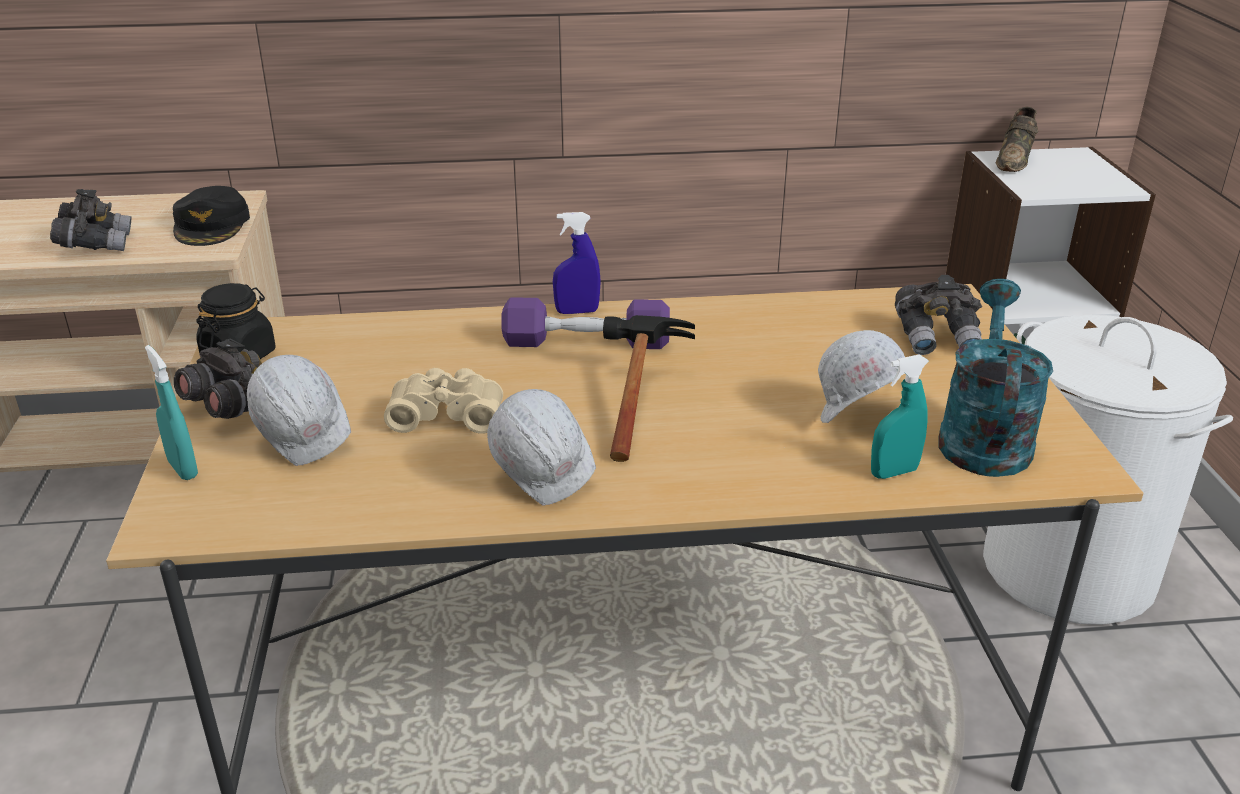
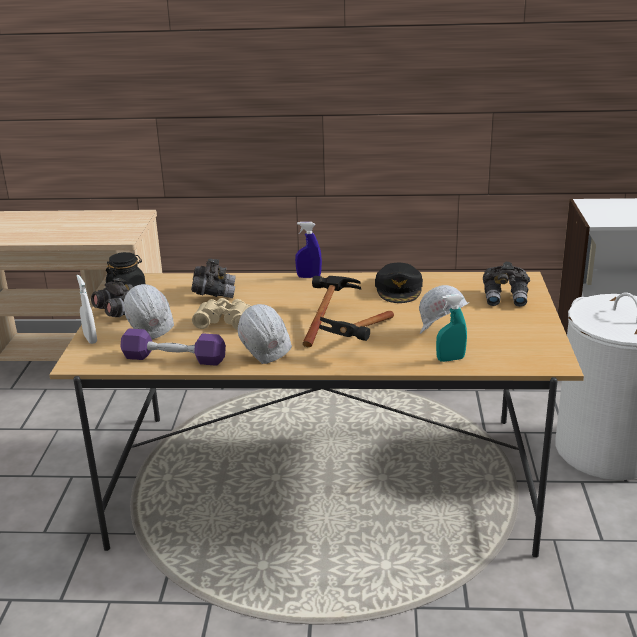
camera: 10 degrees right, 5 degrees down
grey binoculars [50,189,131,251] -> grey binoculars moved to [191,259,236,298]
turquoise spray bottle [145,345,198,480] -> white spray bottle [77,275,97,344]
black cap [173,186,250,246] -> black cap moved to [375,263,423,303]
purple dumbbell [501,297,670,349] -> purple dumbbell moved to [121,328,226,366]
turquoise watering can [938,279,1053,477] -> none
brown shoe [996,107,1038,172] -> none
none -> hammer [319,311,394,341]

